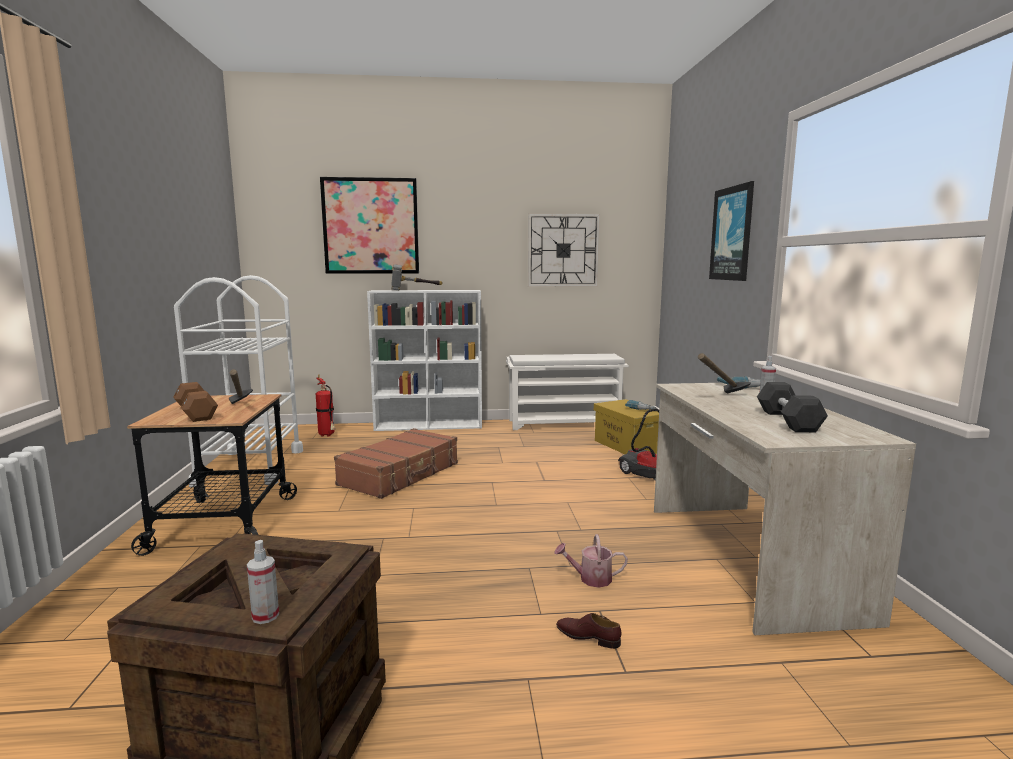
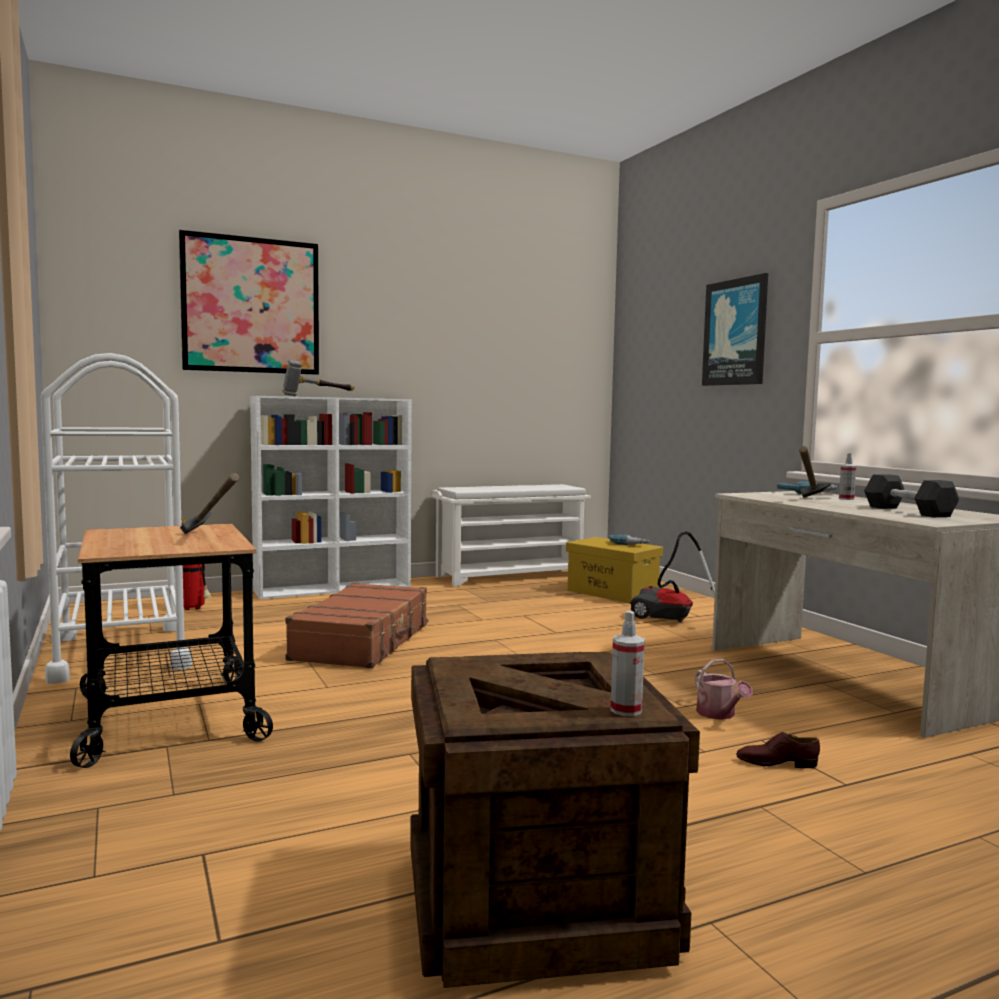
camera: 20 degrees left, 5 degrees down
brown dumbbell [173,382,218,422] -> none
wall clock [528,213,600,287] -> none
watering can [554,534,628,588] -> watering can turned 90 degrees counterclockwise [695,659,752,720]

